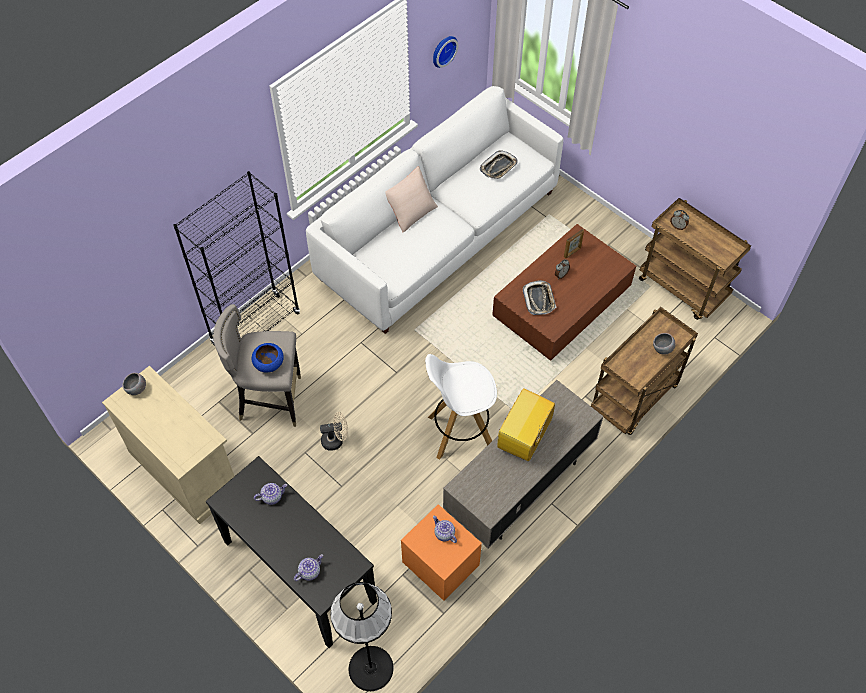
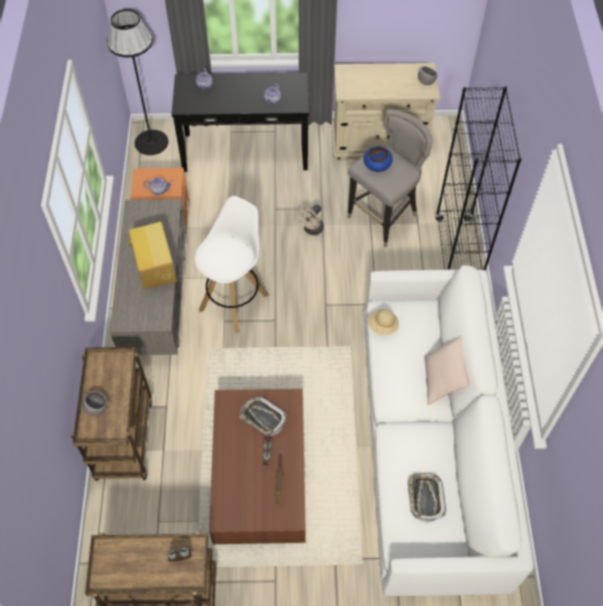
camera: 135 degrees right, 0 degrees up
wall clock [433,36,458,68] -> none
none -> beige hat [368,309,399,335]

